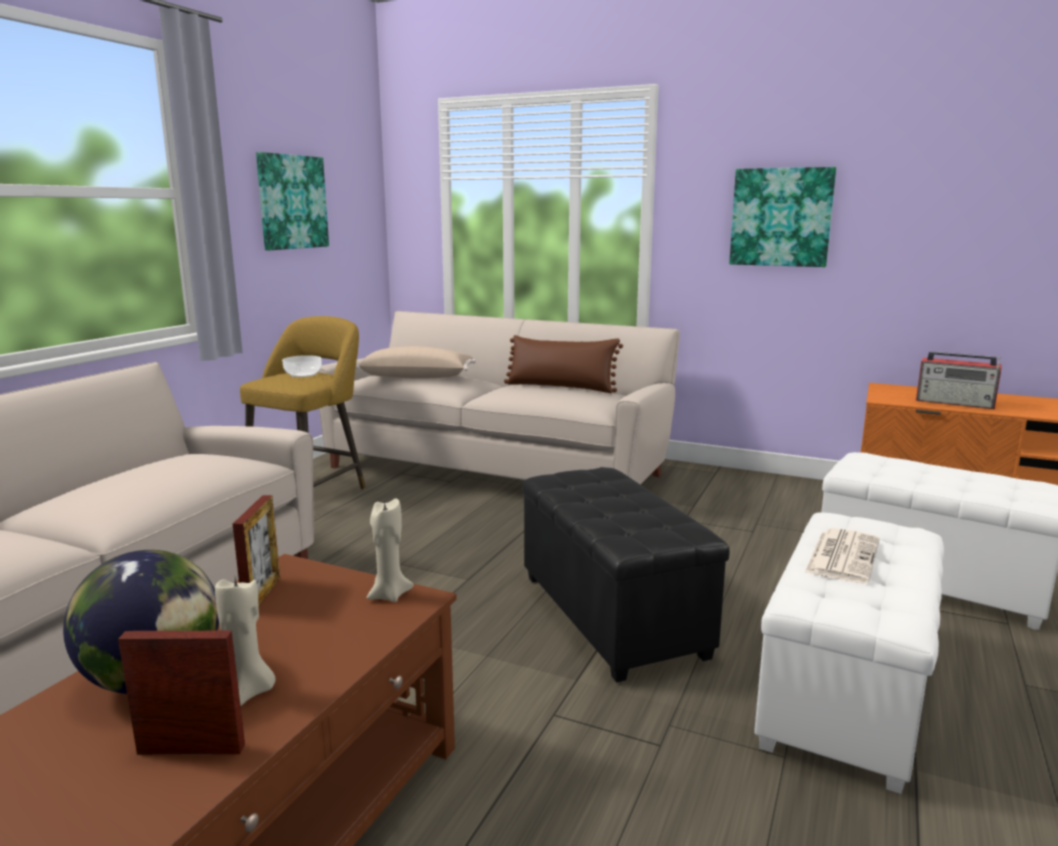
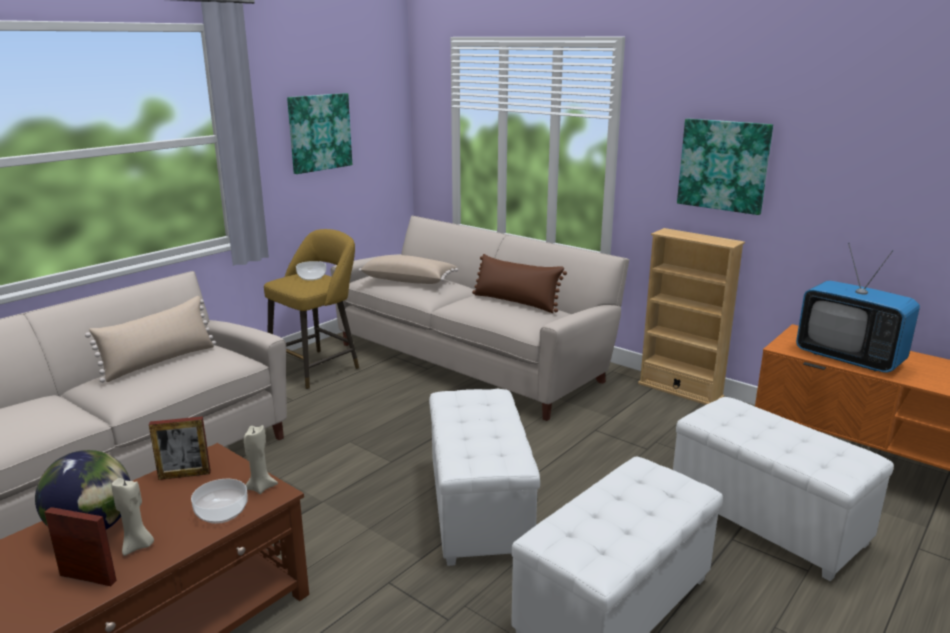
camera: 15 degrees right, 5 degrees up
picture frame [233,495,280,607] -> picture frame turned 60 degrees clockwise [149,416,211,480]
black ottoman [522,467,729,682] -> white ottoman [429,389,540,566]
newspaper [805,528,880,584] -> none
radio [916,351,1002,409] -> television [796,243,920,373]
none -> beige pillow [85,296,216,383]
none -> bowl [191,479,248,524]
none -> beige bookcase [638,228,745,405]

